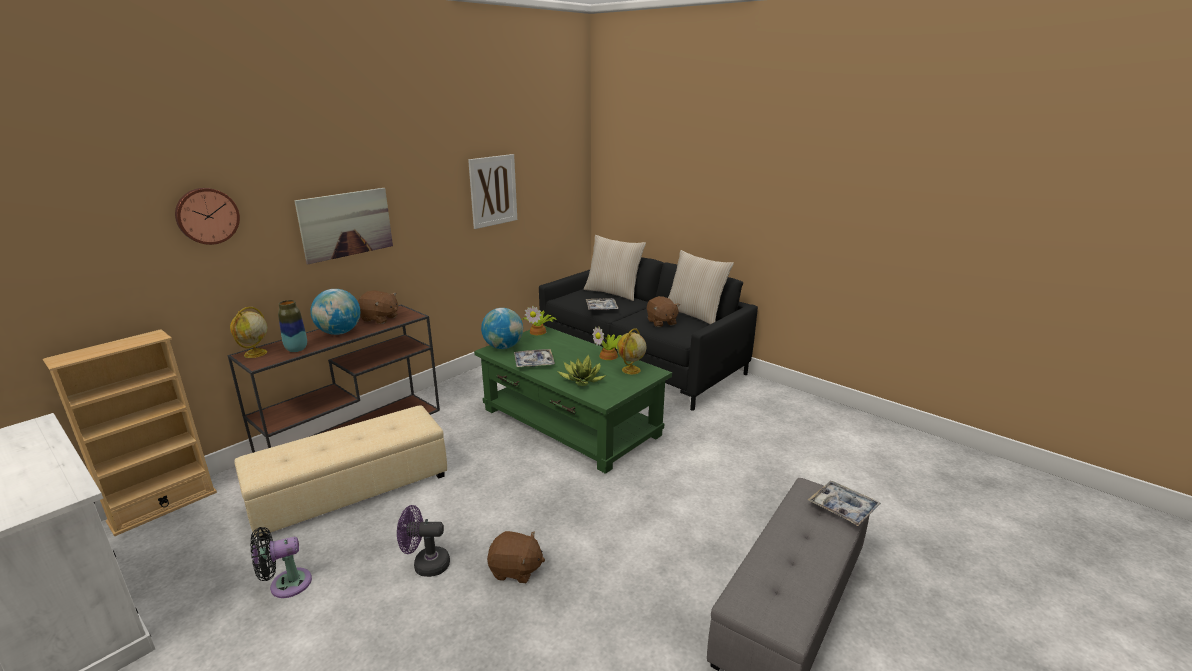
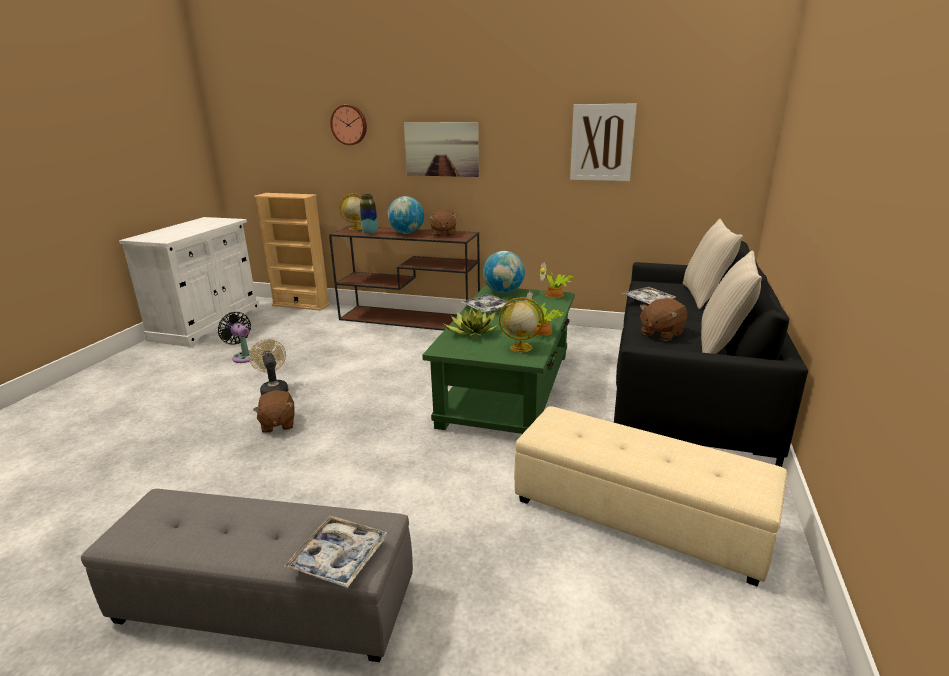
camera: 65 degrees right, 0 degrees up
beige ottoman [234,405,447,541] -> beige ottoman moved to [514,406,787,586]
purple fan [397,505,450,577] -> beige fan [249,339,288,395]

